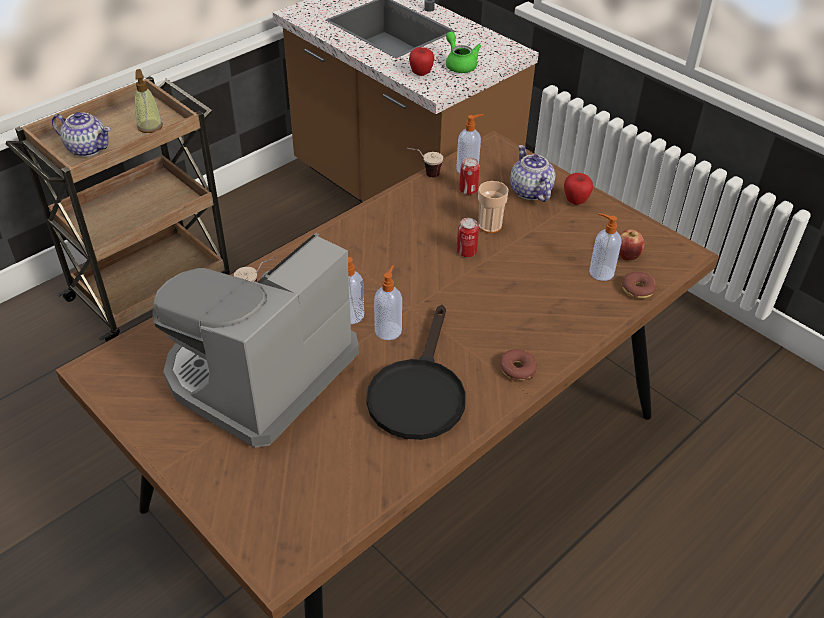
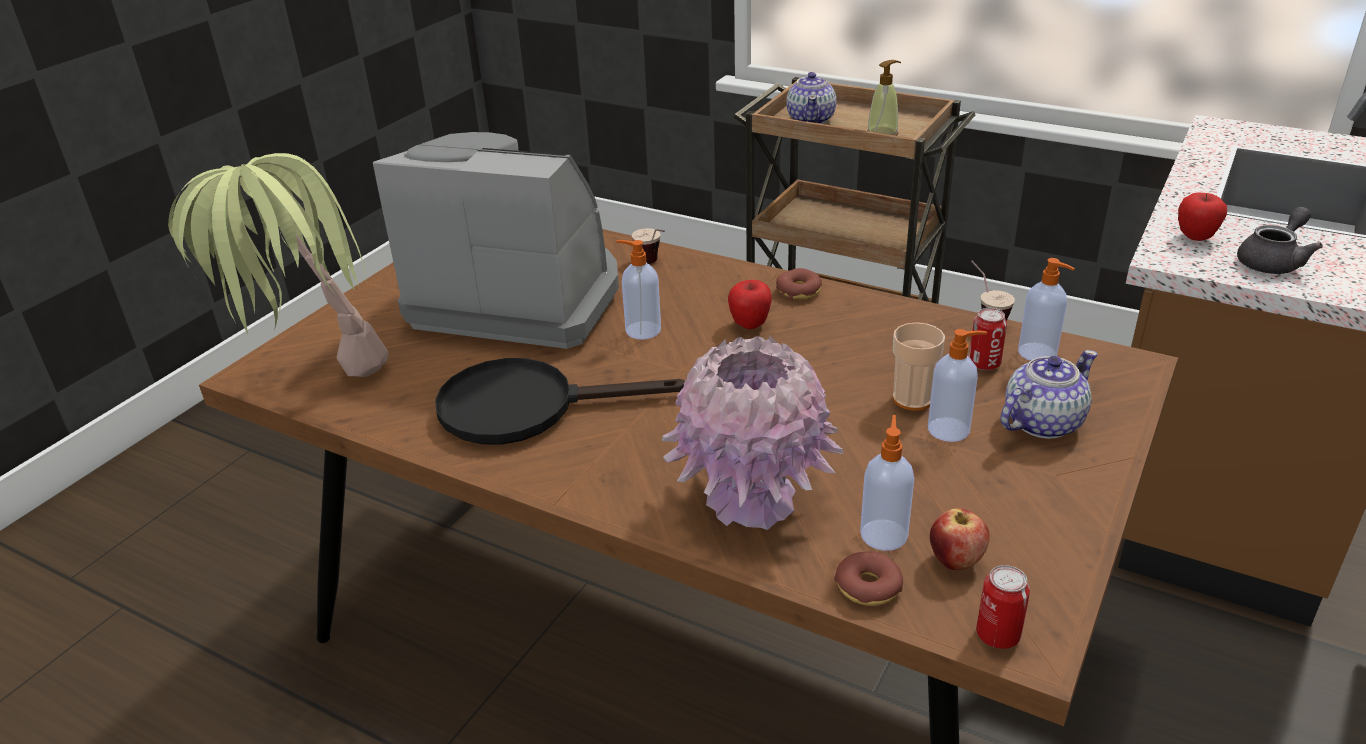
camera: 75 degrees right, 10 degrees down
soap dispenser [374,265,402,340] -> soap dispenser moved to [928,329,987,442]
green teapot [446,32,481,73] -> grey teapot [1237,207,1323,274]
can [457,218,479,257] -> can moved to [976,565,1030,649]
donut [500,349,537,380] -> donut moved to [776,268,822,300]
apple [564,173,593,205] -> apple moved to [728,280,772,329]
none -> potted plant [168,153,389,377]
none -> pink vase [662,336,843,530]

